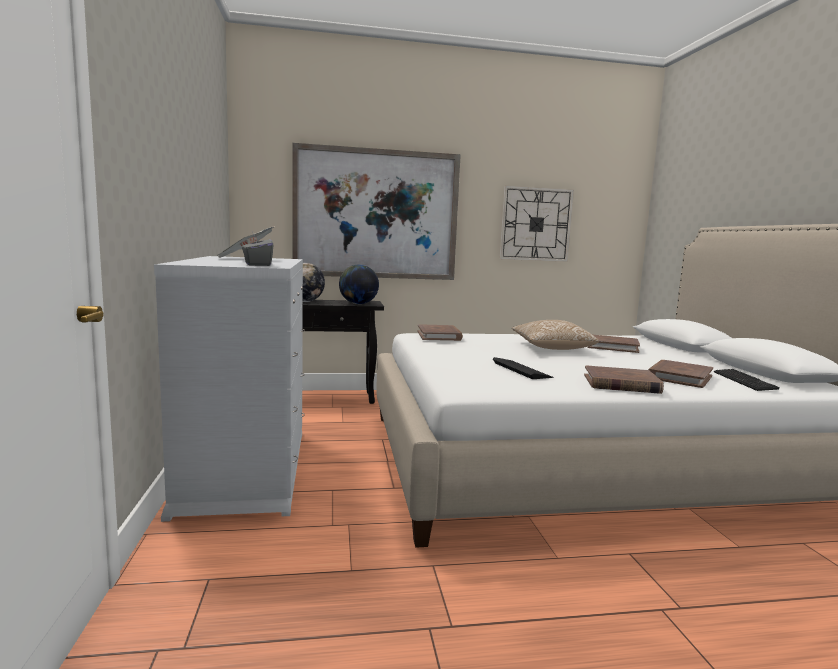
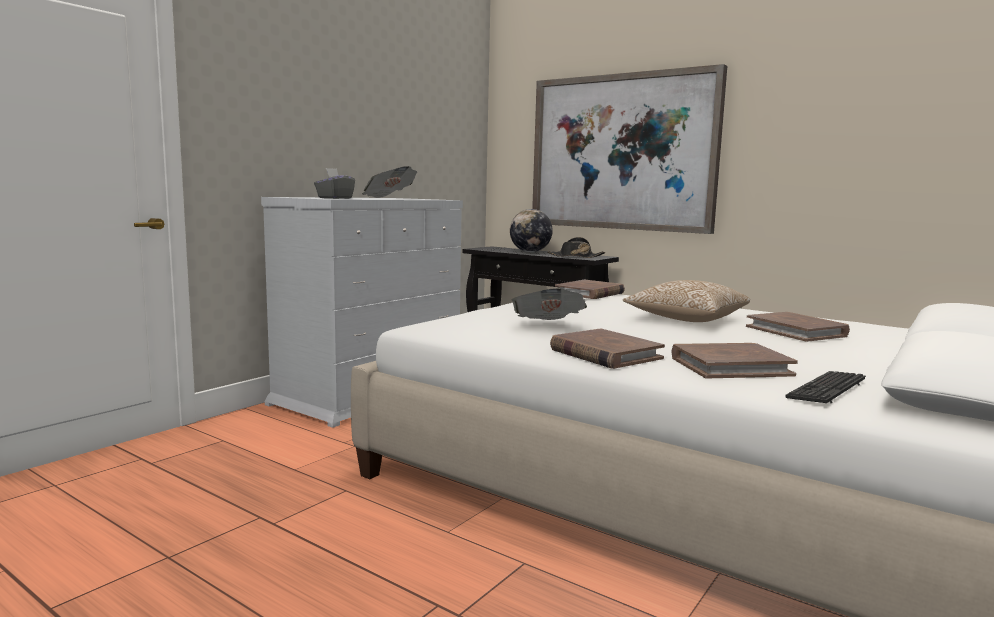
camera: 45 degrees right, 0 degrees up
globe [339,264,379,304] -> black hat [548,237,605,258]
keyboard [493,357,554,379] -> newspaper [511,288,587,320]
wall clock [500,186,574,262] -> none

